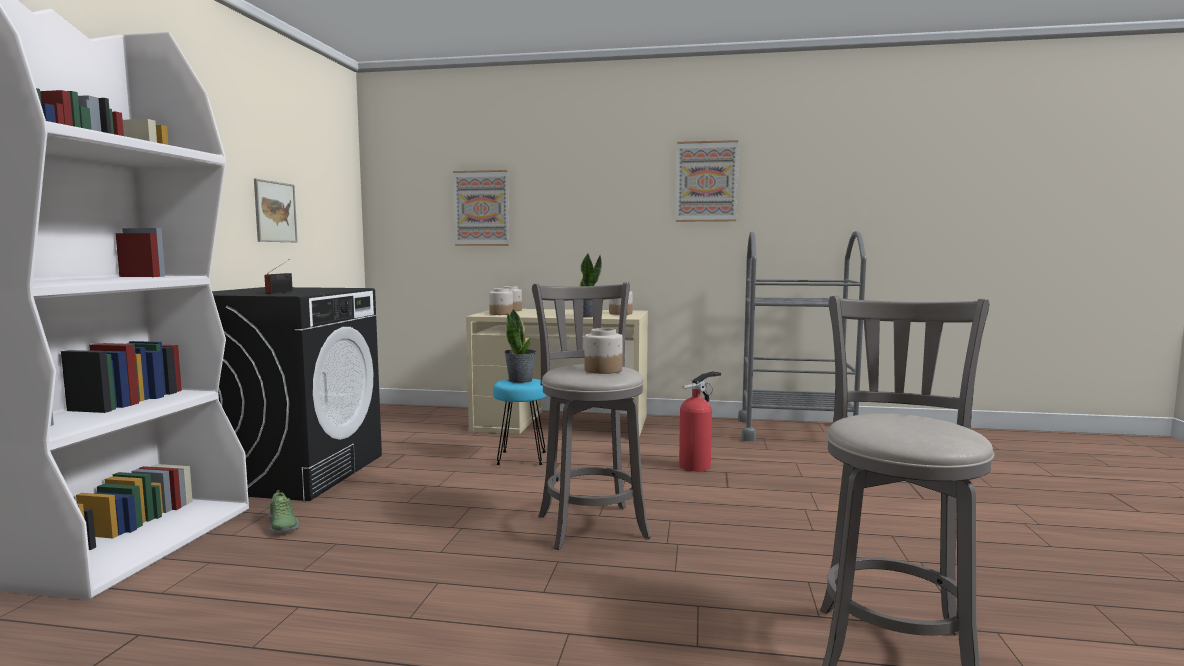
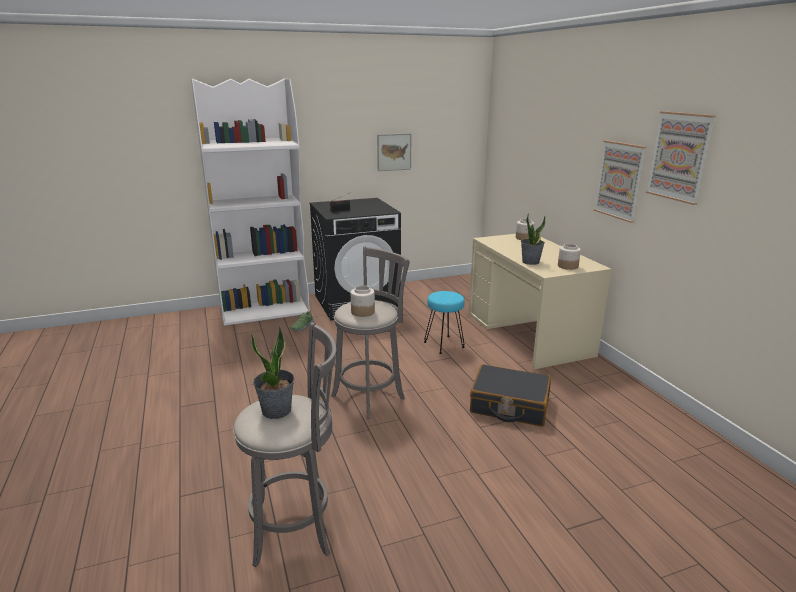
camera: 60 degrees right, 15 degrees up
picture [453,170,509,246] -> picture moved to [594,140,646,223]
jar [489,288,513,315] -> none
potted plant [504,309,537,383] -> potted plant moved to [251,325,294,419]
fire extinguisher [679,371,721,471] -> black suitcase [470,364,551,426]
grey cart [738,231,867,441] -> none

